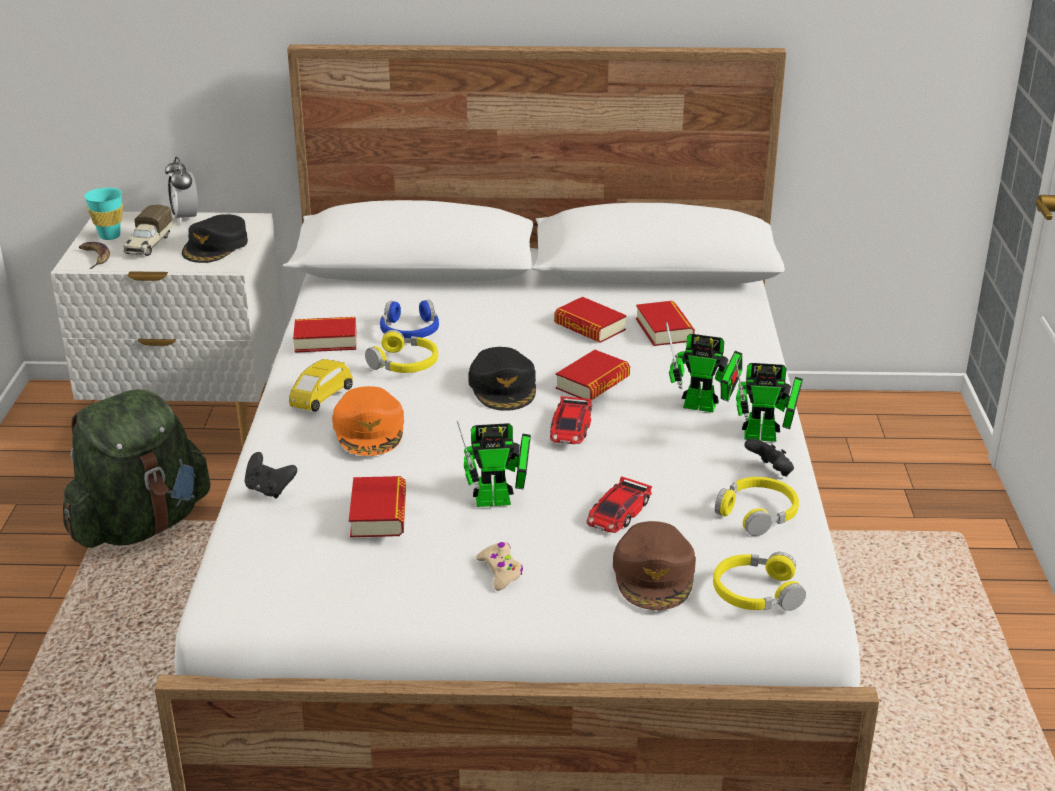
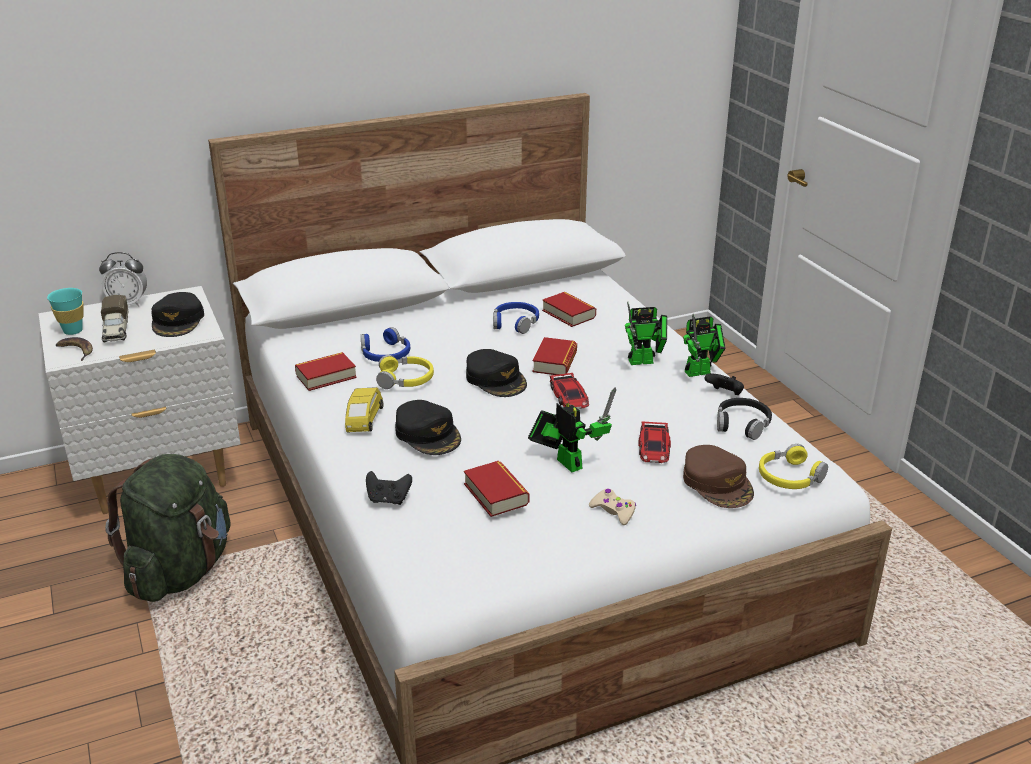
camera: 25 degrees left, 0 degrees up
alarm clock [165,157,198,225] -> alarm clock turned 45 degrees counterclockwise [99,252,147,306]
orange cap [332,386,404,456] -> black cap [395,400,461,455]
toy robot [457,421,531,507] -> toy robot turned 90 degrees counterclockwise [528,387,616,472]
book [554,297,627,343] -> blue headphones [493,302,539,334]
yellow headphones [715,477,799,536] -> black headphones [717,398,772,440]

